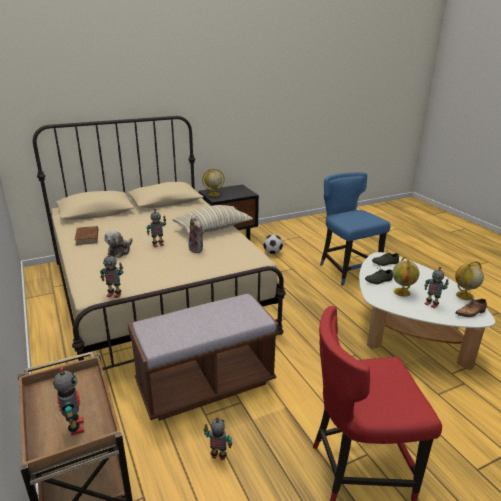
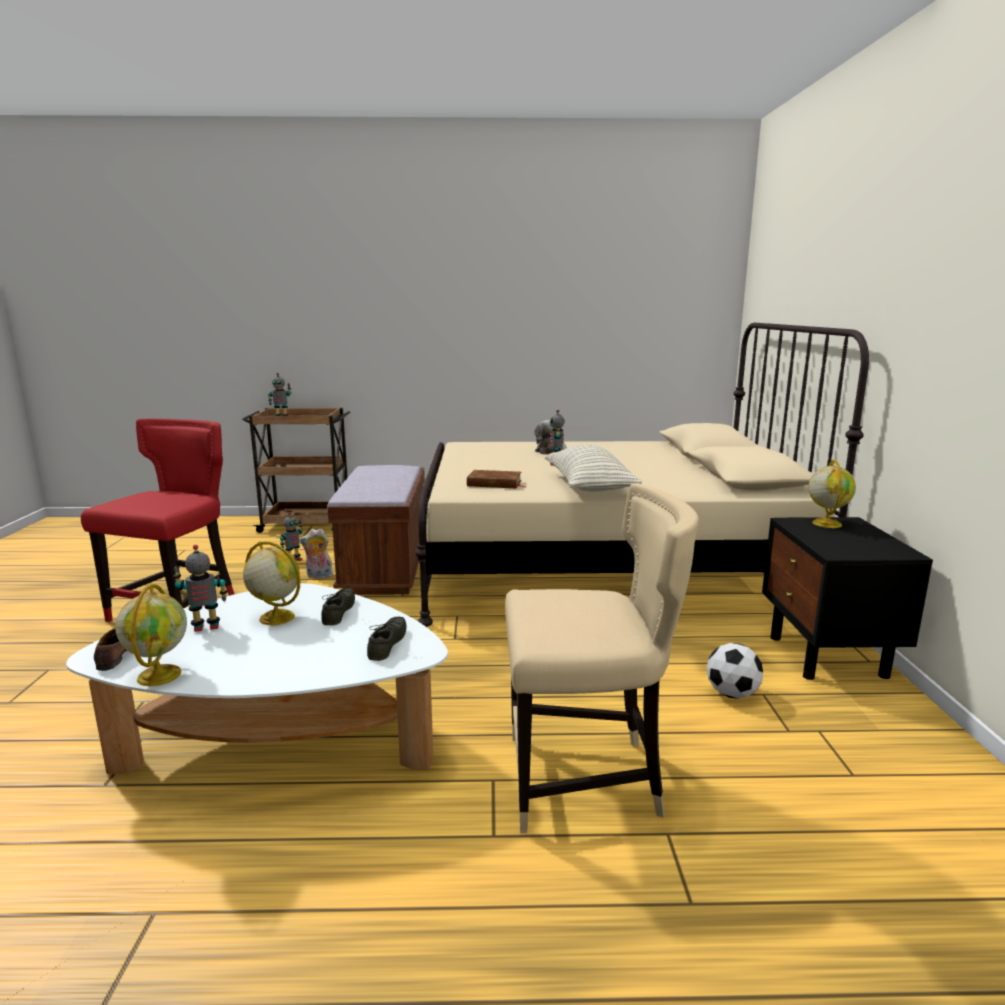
camera: 115 degrees right, 10 degrees down
brown book [75,226,98,245] -> brown book moved to [467,470,525,488]
toy robot [100,252,123,298] -> none
plush toy [189,214,205,253] -> plush toy moved to [299,528,333,579]
blue chair [320,172,390,286] -> beige chair [505,483,699,833]

